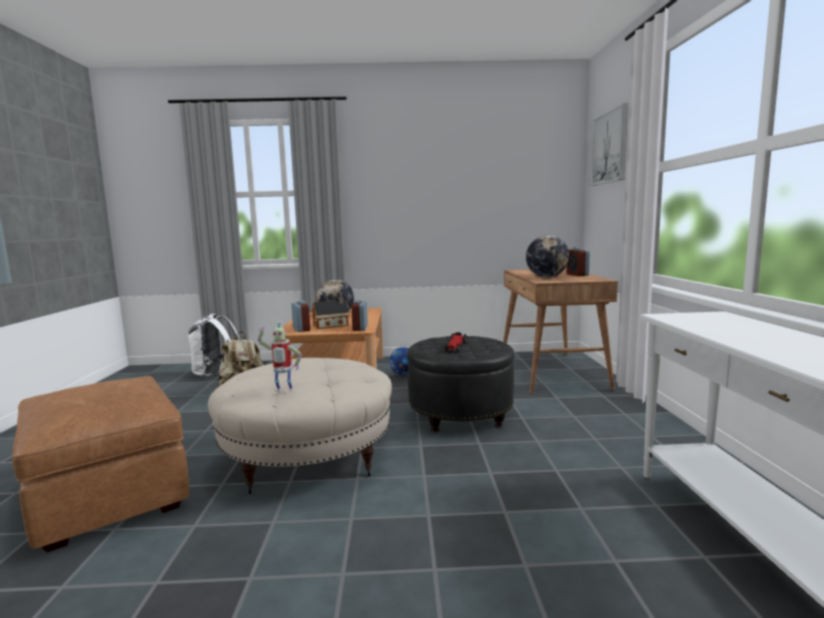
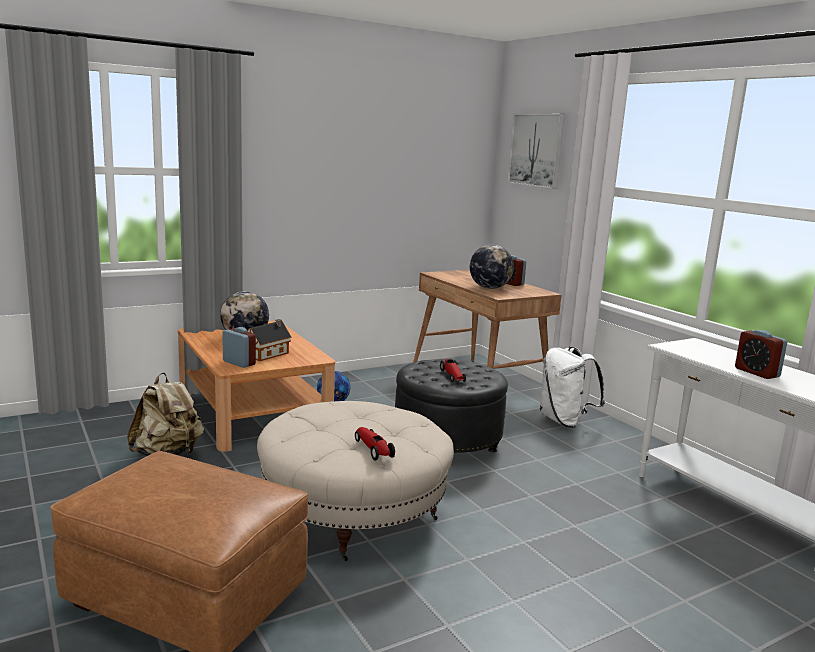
camera: 30 degrees left, 5 degrees up
white backpack [188,314,240,378] -> white backpack moved to [540,347,605,428]
toy robot [257,321,302,392] -> toy car [355,427,395,461]
alarm clock [351,300,368,331] -> alarm clock moved to [735,330,787,379]

